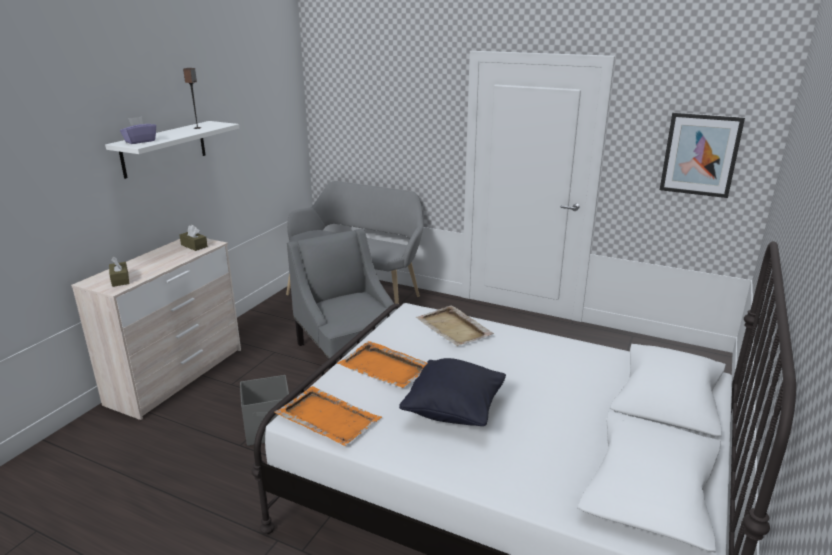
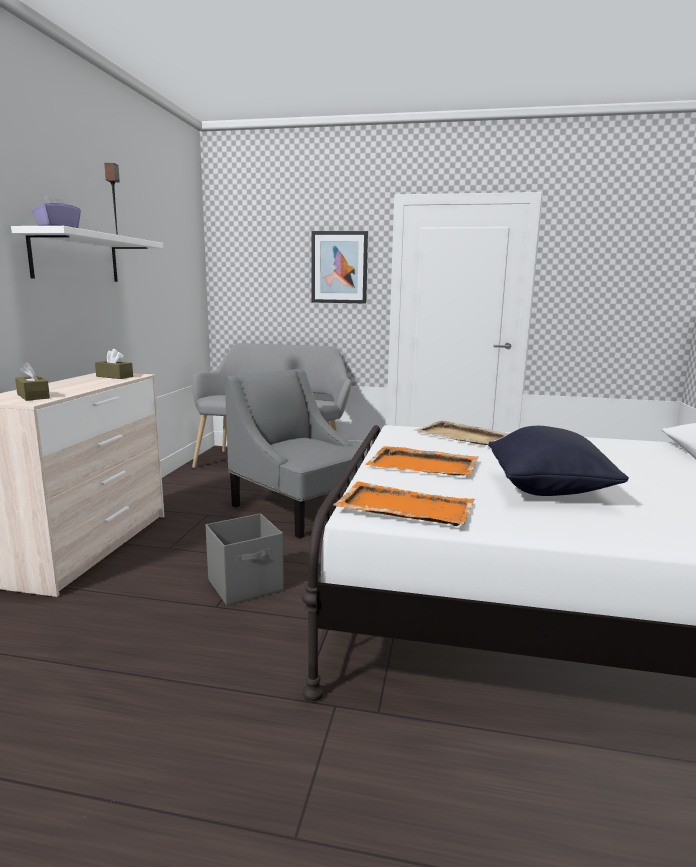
camera: 15 degrees left, 10 degrees down
picture [660,112,745,198] -> picture moved to [311,231,368,304]

